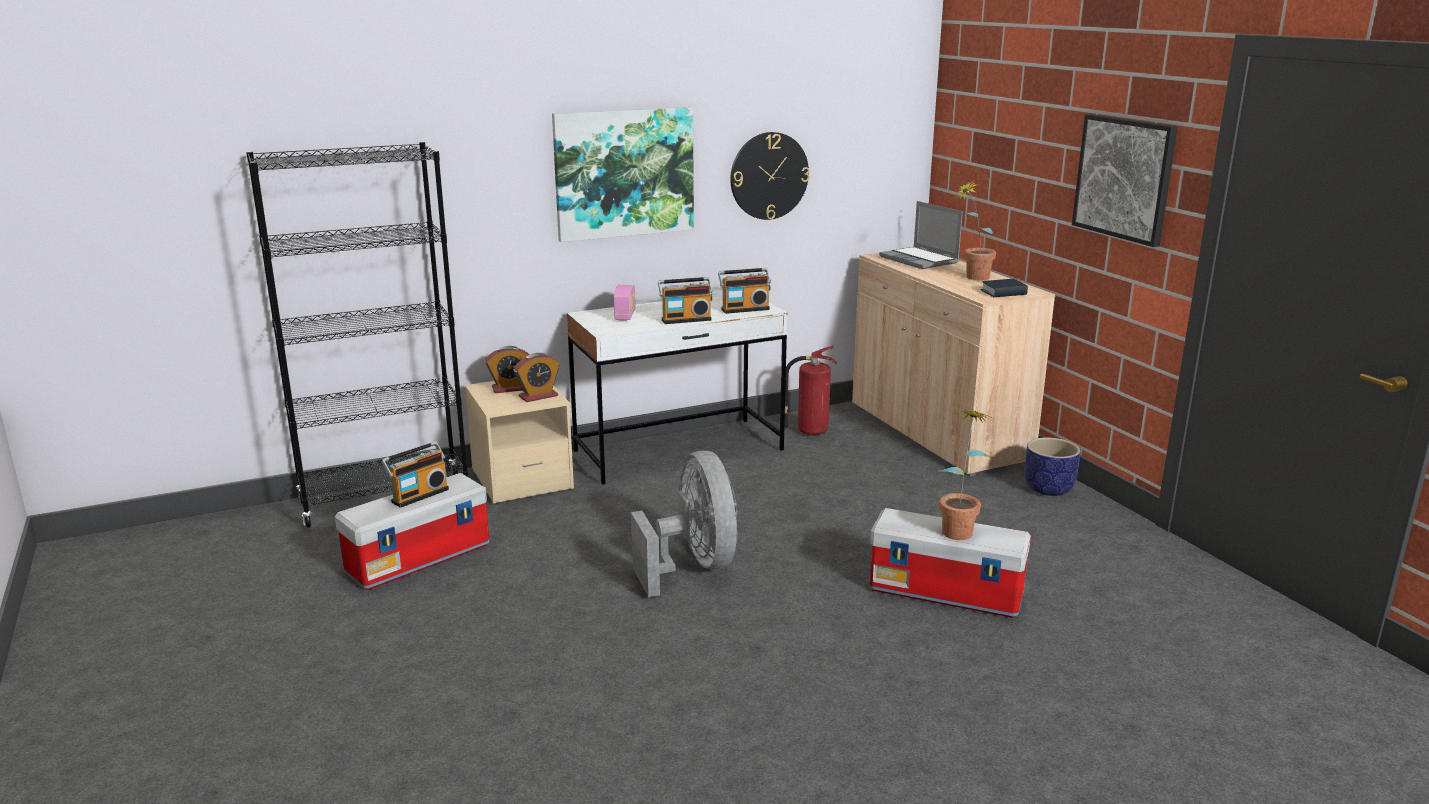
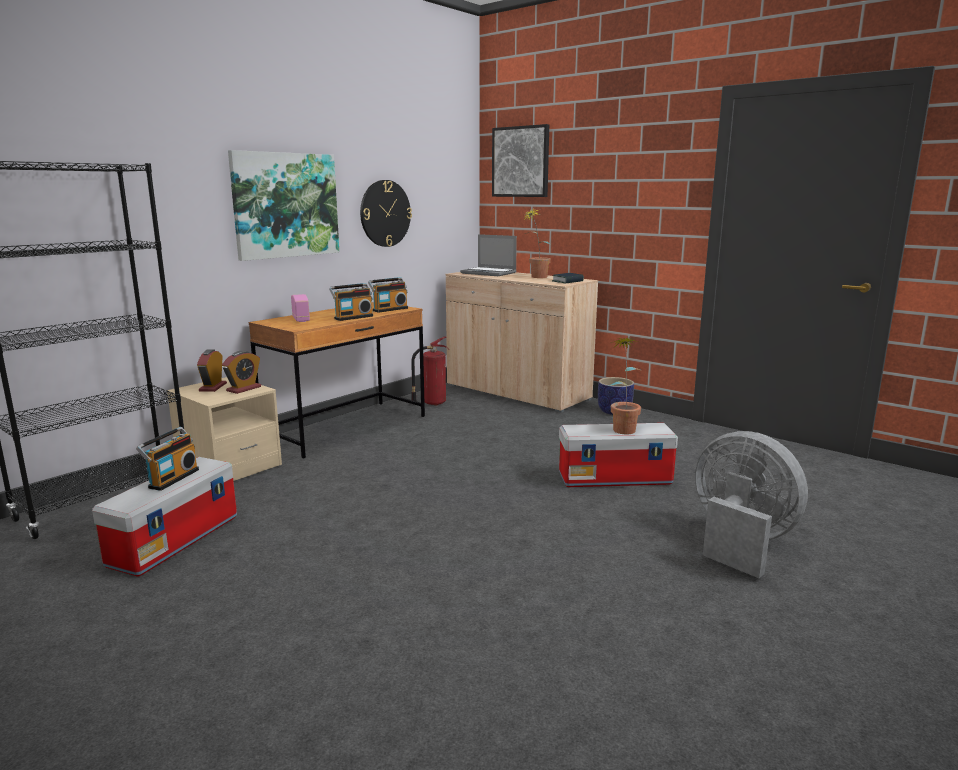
camera: 25 degrees left, 5 degrees down
alarm clock [485,346,530,393] -> alarm clock turned 135 degrees clockwise [197,349,227,392]
white desk [567,294,787,485] -> brown desk [249,302,425,459]
grey fan [631,451,738,597] -> grey fan moved to [695,431,808,578]
picture [1072,114,1178,247] -> picture moved to [492,124,549,197]

